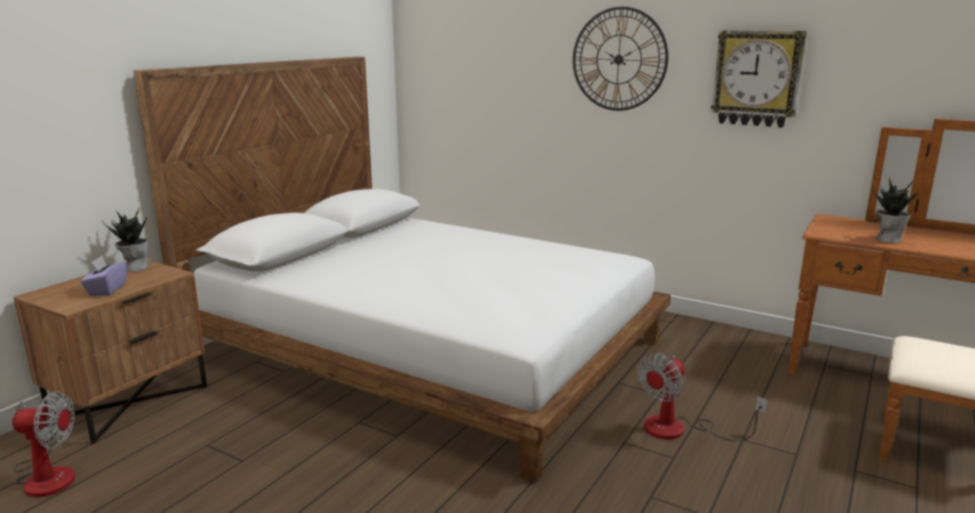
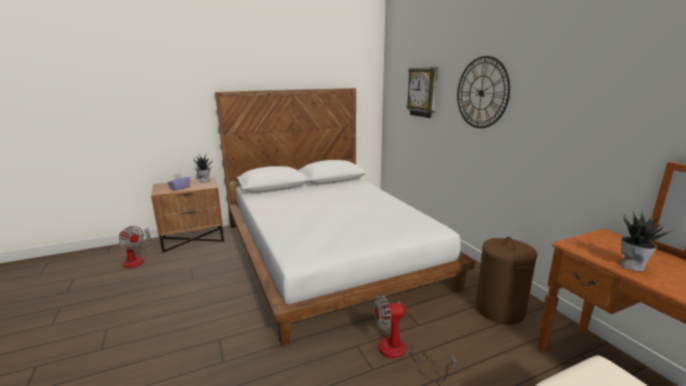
camera: 35 degrees right, 0 degrees up
wall clock [711,30,807,128] -> wall clock moved to [406,68,438,118]
none -> brown laundry basket [475,237,537,325]

